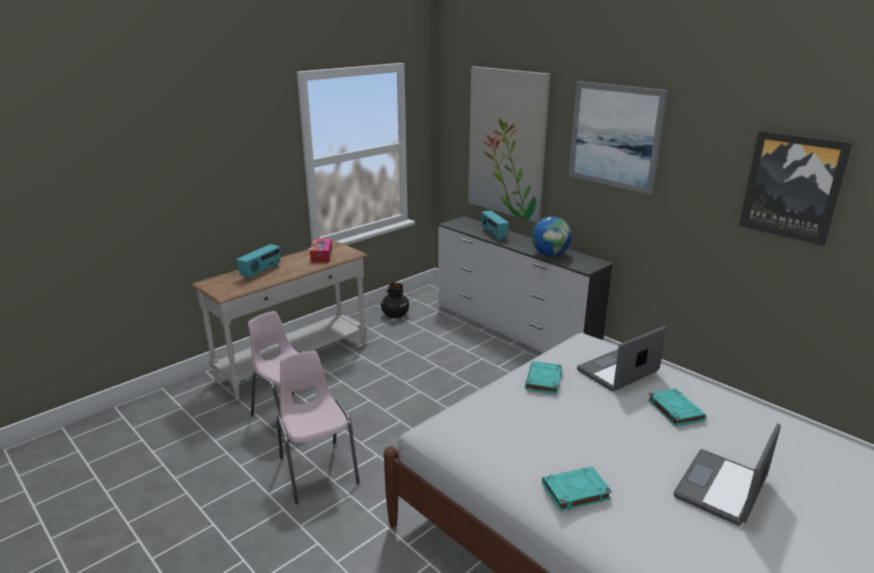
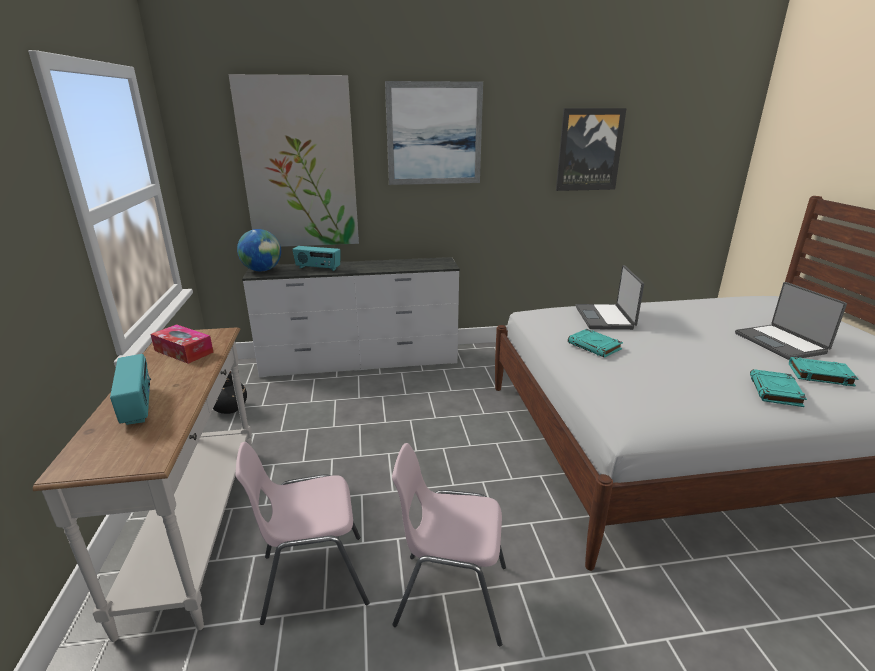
camera: 55 degrees left, 0 degrees up
globe [532,216,572,256] -> globe moved to [237,229,281,272]
turquoise book [648,388,706,427] -> turquoise book moved to [789,357,858,387]

